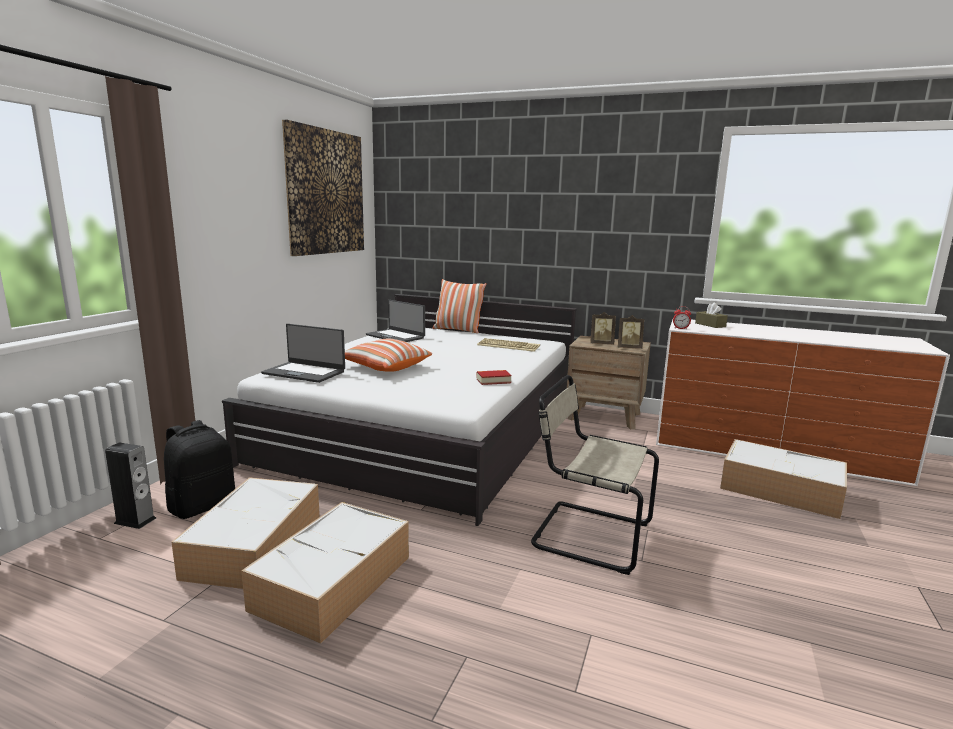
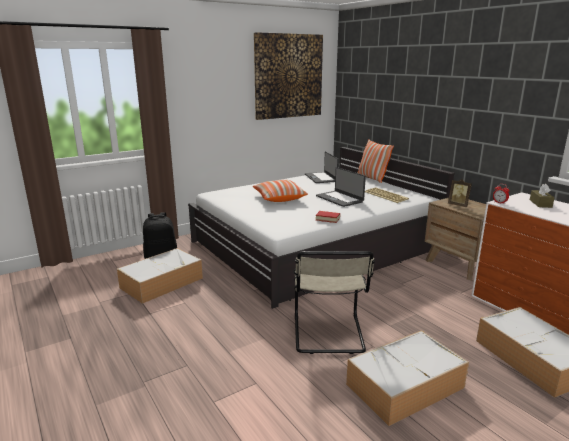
camera: 35 degrees right, 5 degrees up
speaker [105,443,156,529] -> none
storage box [241,502,409,644] -> storage box moved to [346,330,469,426]
laptop [261,324,345,383] -> laptop moved to [316,167,366,207]
beige chair [531,375,659,575] -> beige chair turned 150 degrees counterclockwise [294,251,375,354]
picture frame [618,315,644,349] -> none

